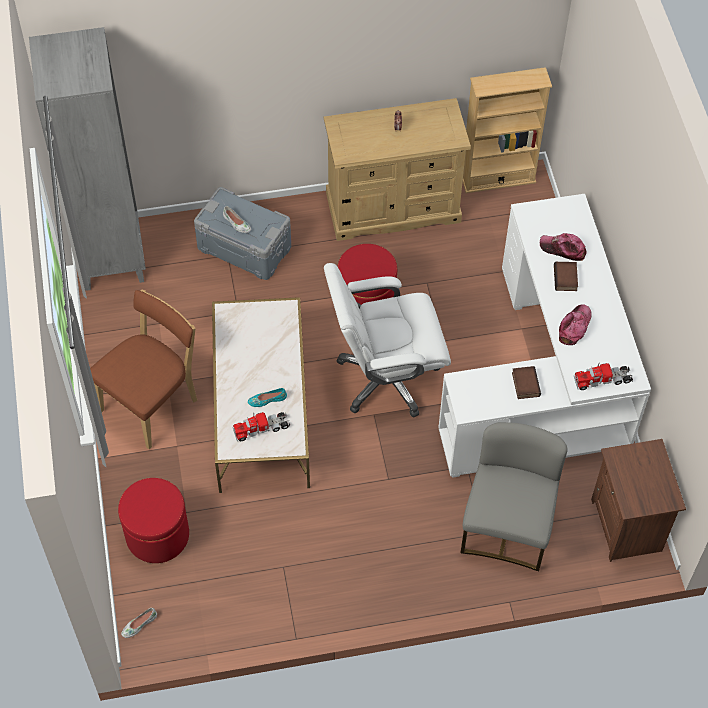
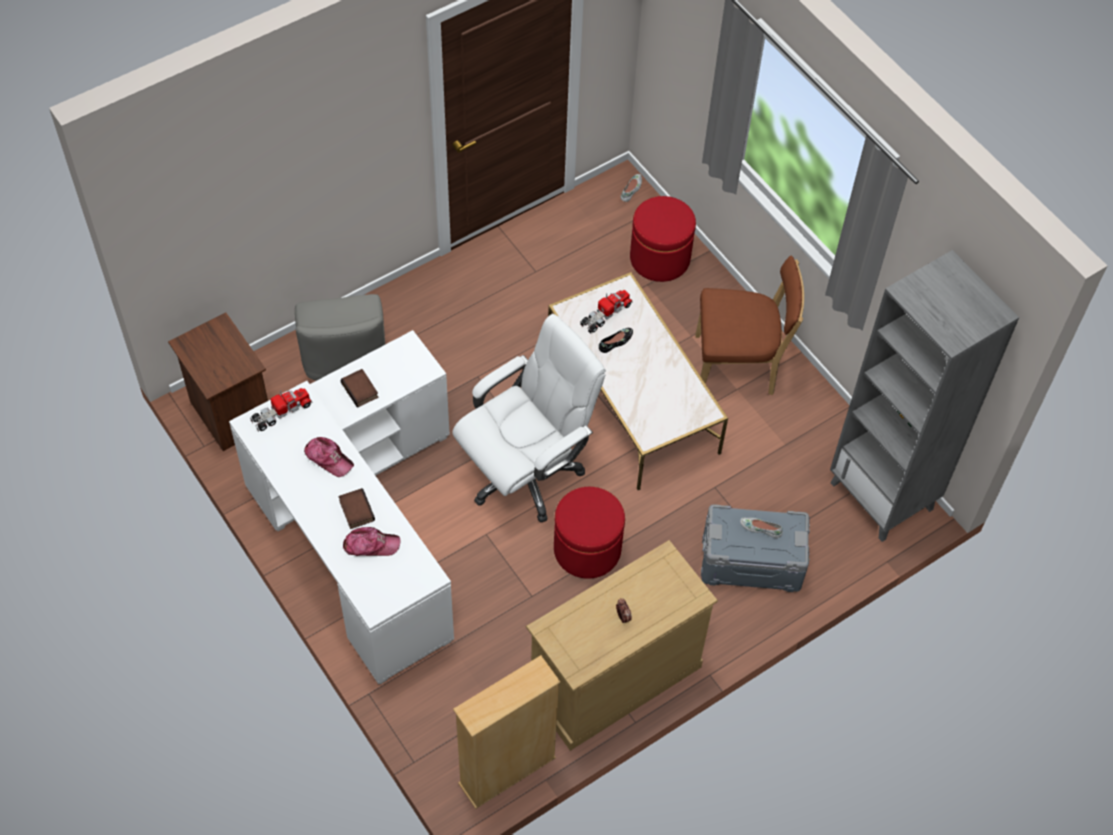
camera: 155 degrees right, 0 degrees up
brown chair [90,289,197,449] -> brown chair turned 105 degrees counterclockwise [695,256,804,395]
turquoise shoe [248,388,287,407] -> black shoe [599,328,633,353]
cap [559,304,592,345] -> cap turned 60 degrees counterclockwise [304,437,354,477]

